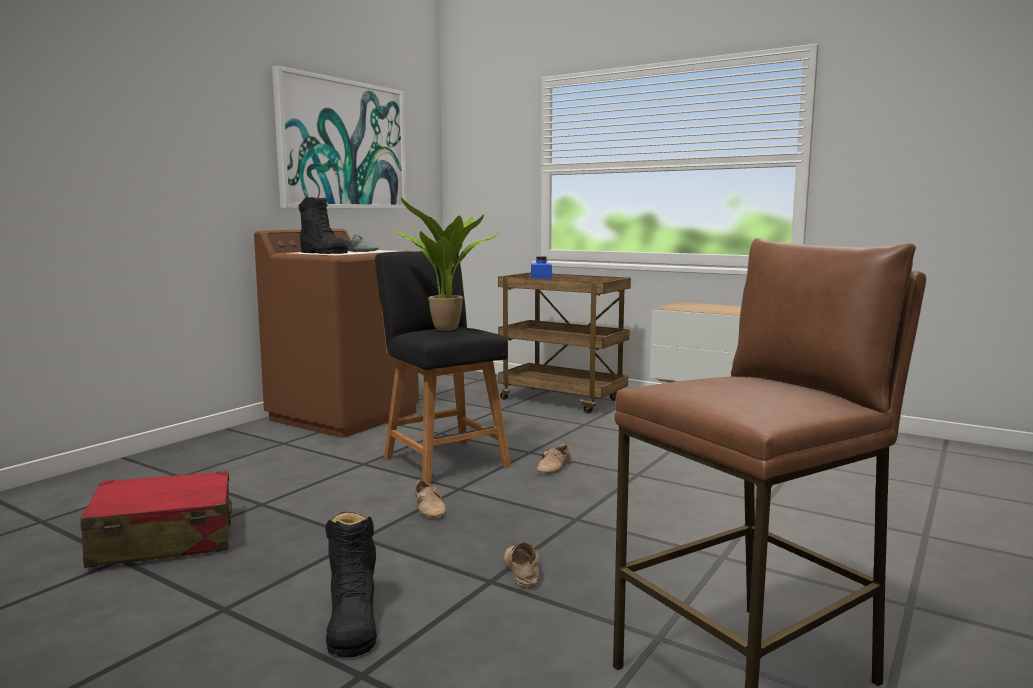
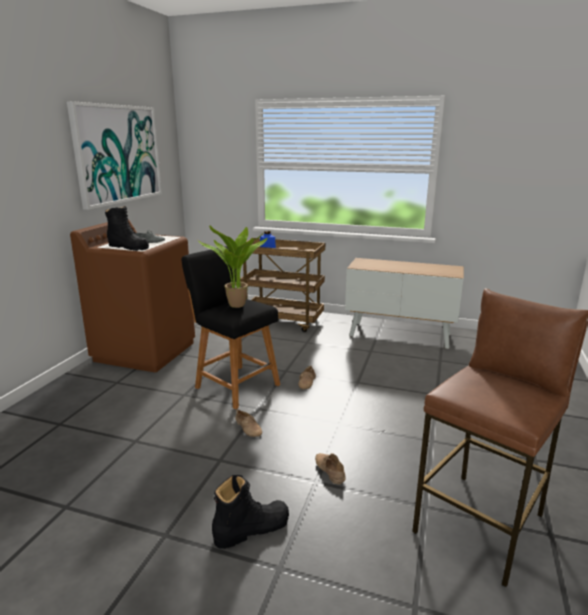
camera: 15 degrees left, 10 degrees up
red suitcase [80,471,232,568] -> none
black boot [325,512,377,658] -> black boot turned 90 degrees counterclockwise [212,475,289,549]

